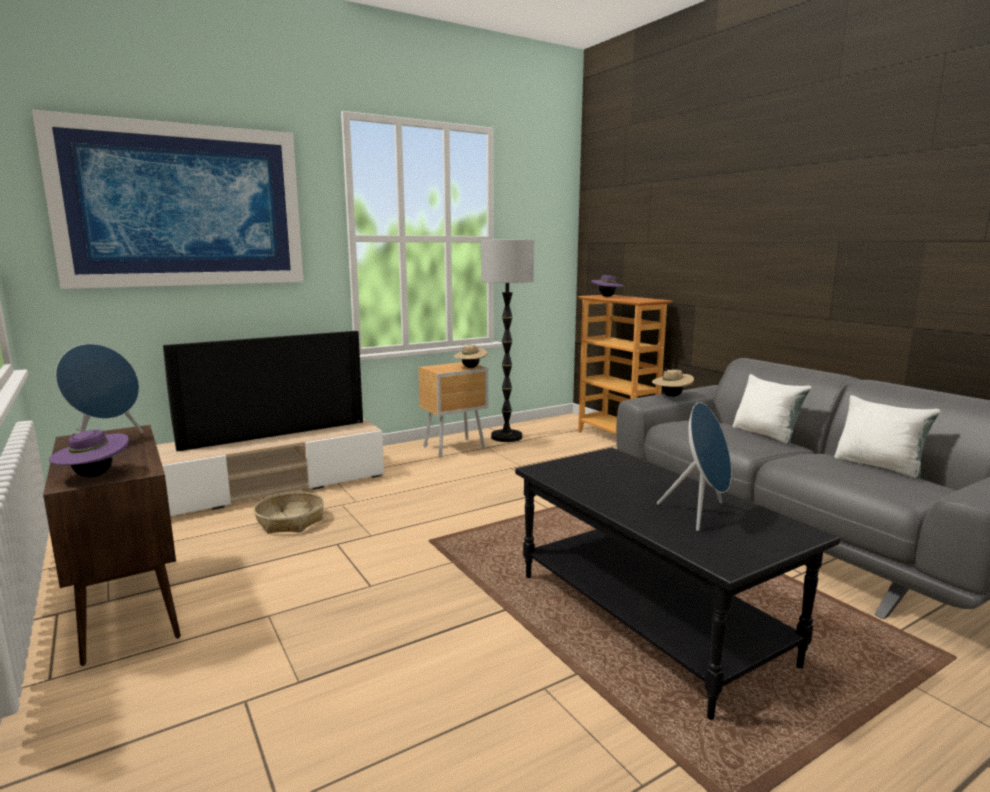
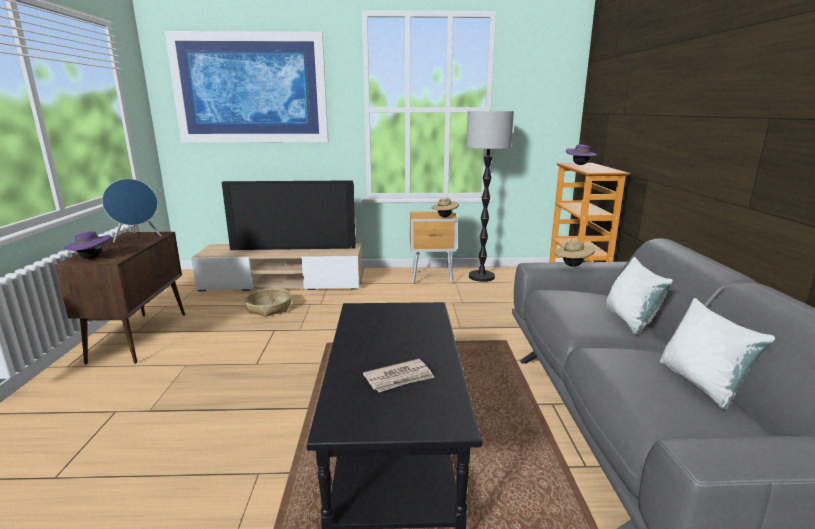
camera: 30 degrees right, 5 degrees up
blue speaker [657,402,731,531] -> newspaper [363,359,435,392]

